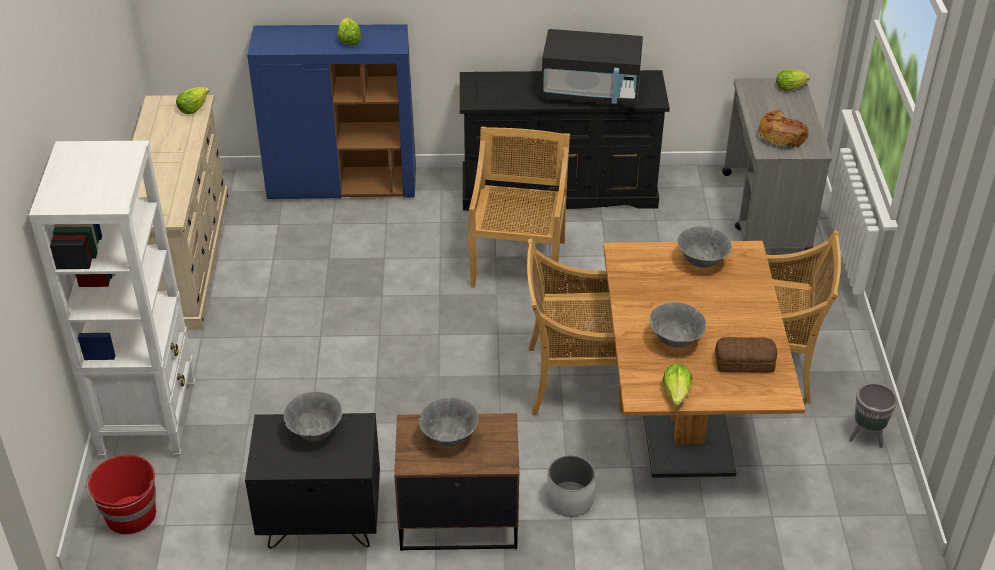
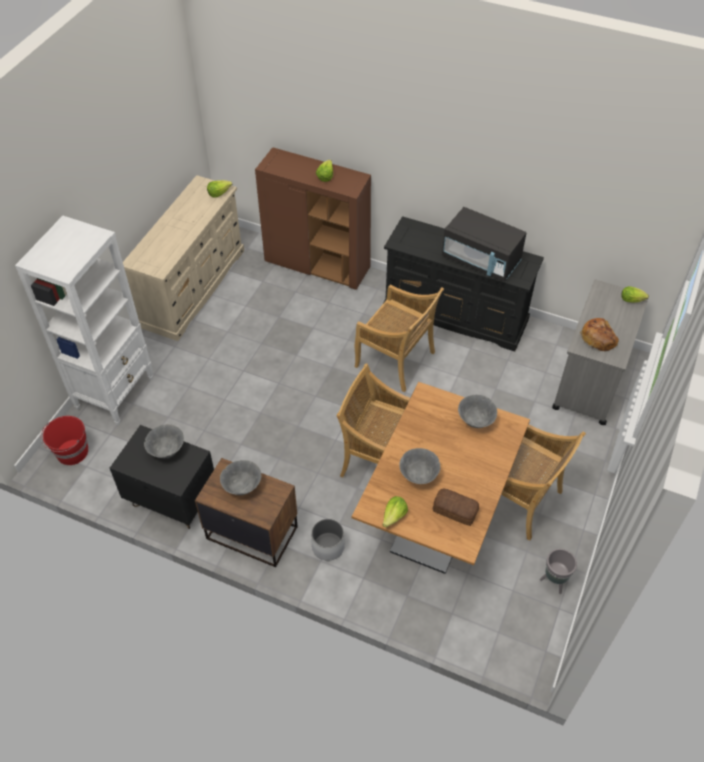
camera: 25 degrees right, 10 degrees up
blue cabinet [247,24,416,199] -> brown cabinet [255,147,371,290]
beige chair [468,126,570,288] -> beige chair turned 90 degrees clockwise [355,285,444,392]

